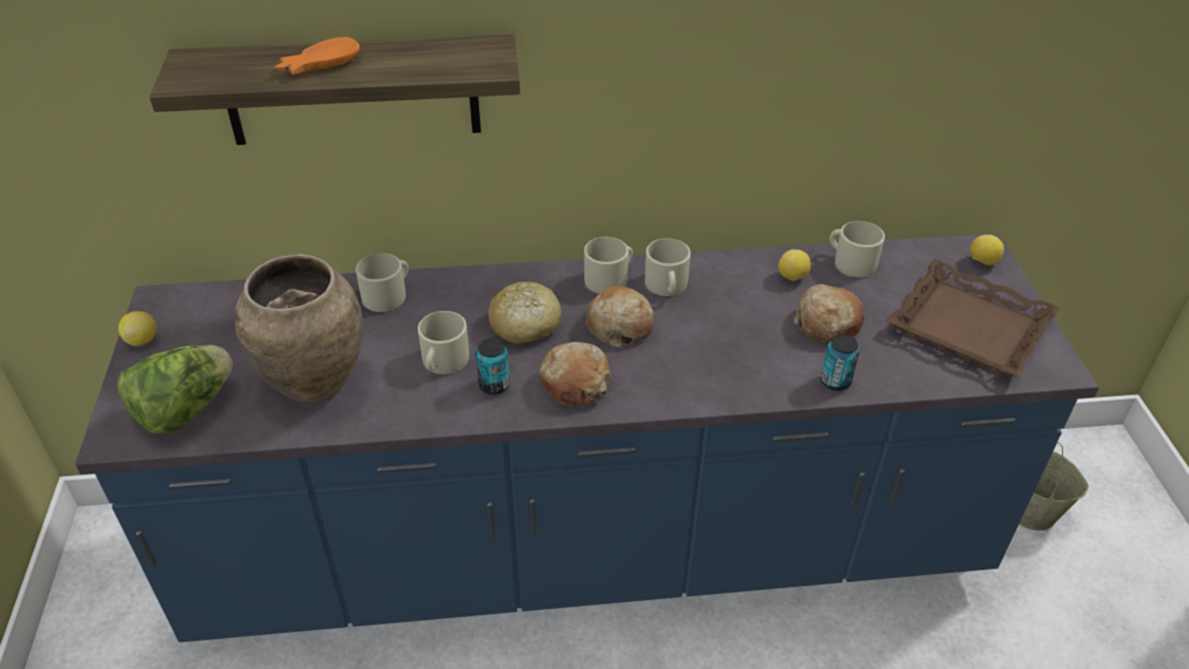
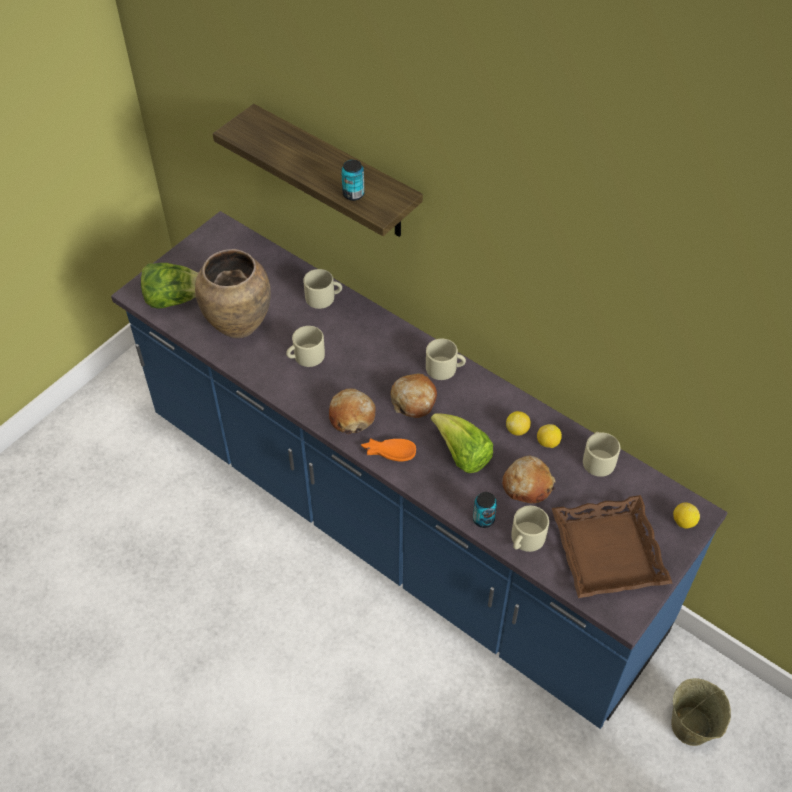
camera: 45 degrees right, 10 degrees up
lemon [118,311,157,346] -> lemon moved to [506,411,531,436]
orange bowl [274,37,360,75] -> orange bowl moved to [361,438,416,461]
can [476,338,510,395] -> can moved to [341,160,364,201]
bread [488,282,561,344] -> none
beige mug [645,238,691,296] -> beige mug moved to [511,506,549,552]
none -> lettuce [431,413,493,473]

